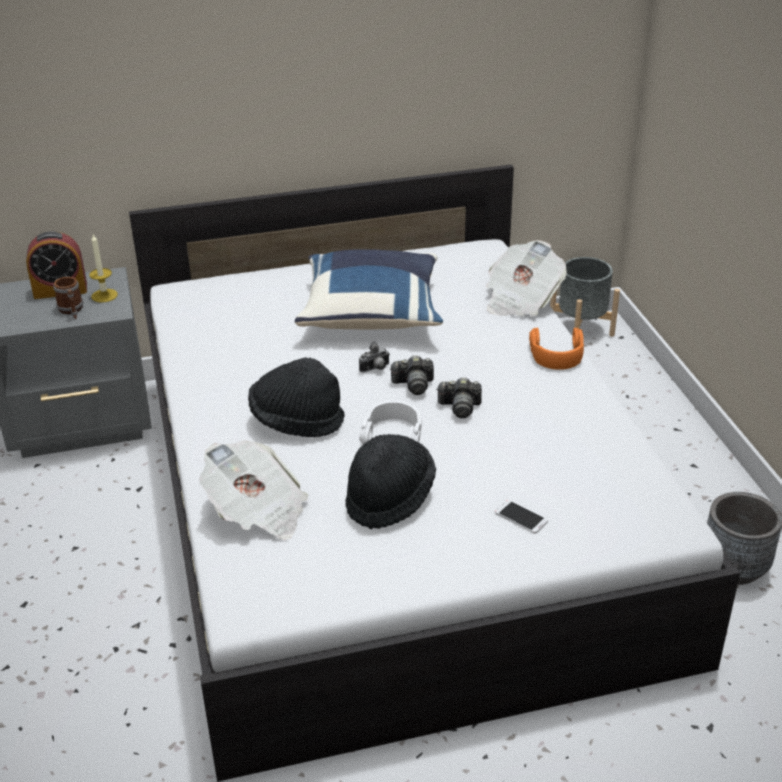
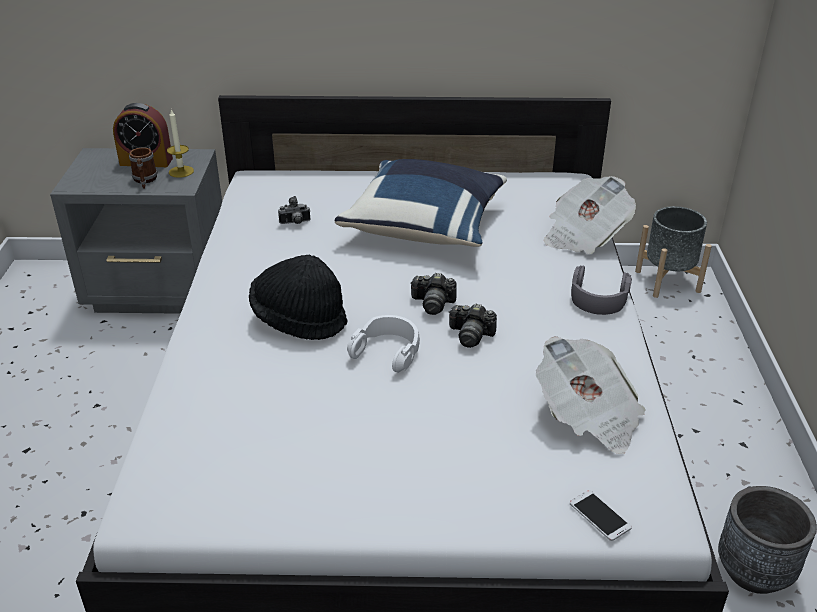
camera: 15 degrees right, 0 degrees up
newspaper [199,441,308,540] -> newspaper moved to [536,336,646,454]
black hat [345,434,436,529] -> none
camera [359,341,390,372] -> camera moved to [278,196,310,224]
phone [495,500,548,533] -> phone moved to [570,490,632,541]
orange headphones [529,328,584,370] -> grey headphones [571,266,632,315]

